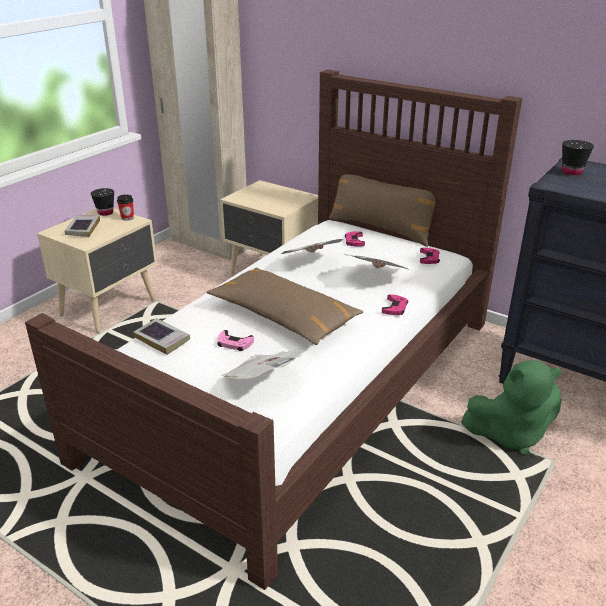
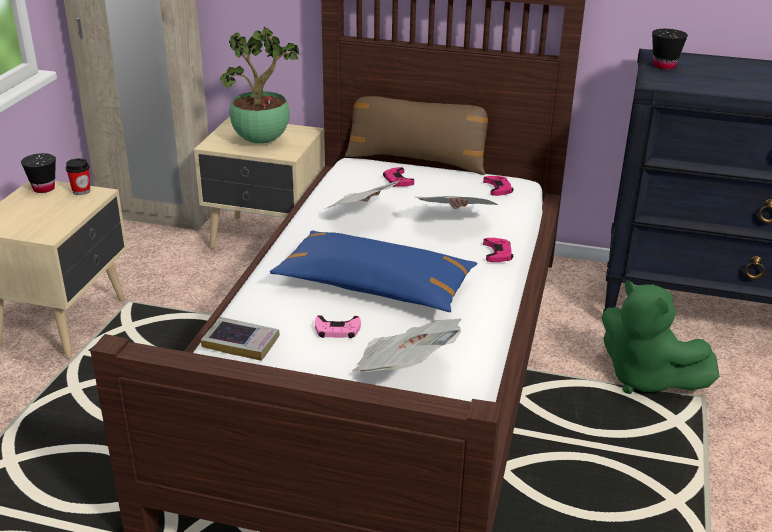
camera: 20 degrees left, 0 degrees up
book [65,215,100,237] -> none
brown pillow [207,268,363,345] -> blue pillow [270,231,477,312]
green plush toy [461,360,562,455] -> green plush toy turned 75 degrees clockwise [602,280,720,394]
none -> potted plant [220,27,299,144]

